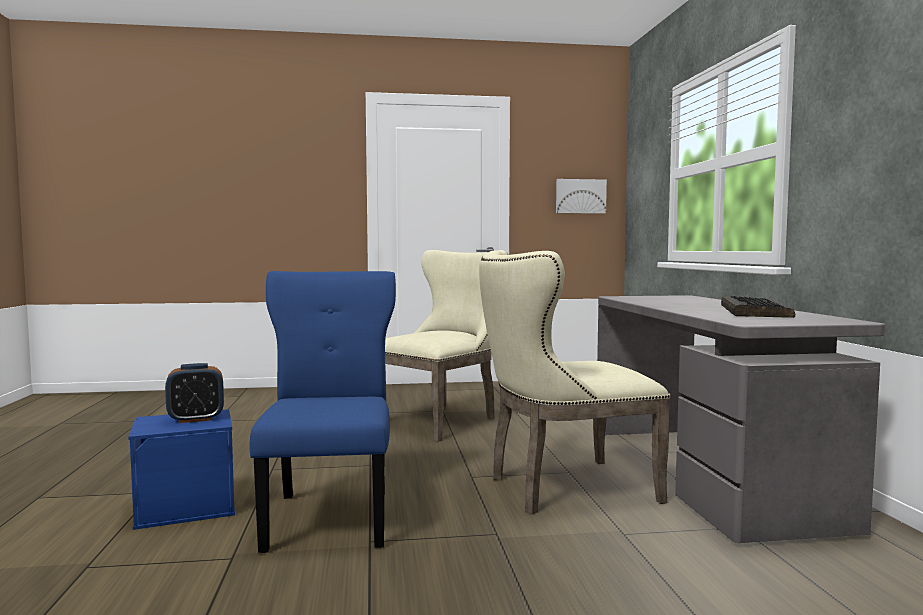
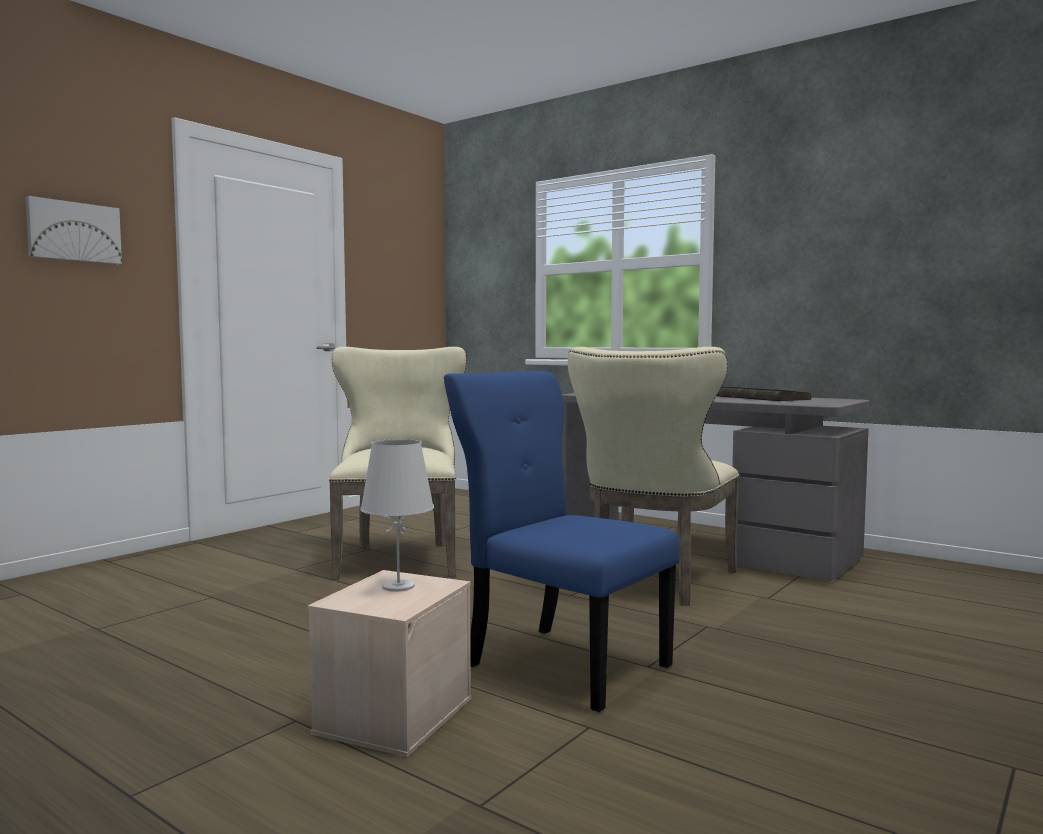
camera: 45 degrees left, 0 degrees up
blue storage box [128,409,235,530] -> beige storage box [308,570,471,757]
alarm clock [165,363,224,423] -> white table lamp [360,439,434,592]
picture [556,179,607,214] -> picture moved to [25,196,122,264]

